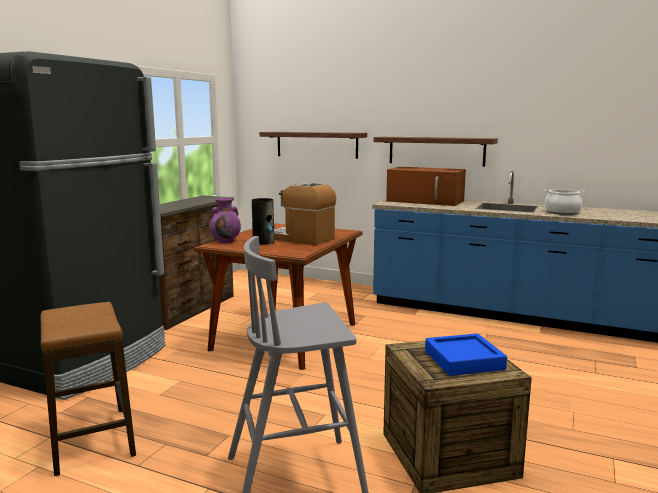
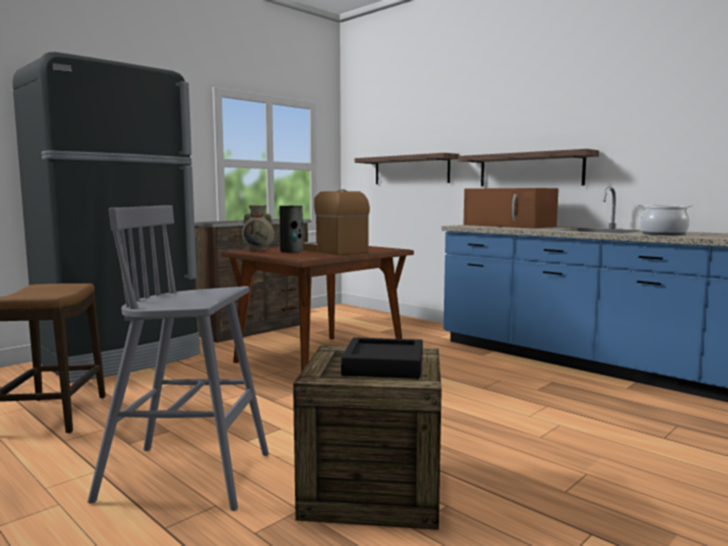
camera: 20 degrees right, 5 degrees down
purple vase [209,198,241,243] -> beige vase [242,205,274,251]
blue tray [425,333,507,376] -> black tray [341,337,423,379]

